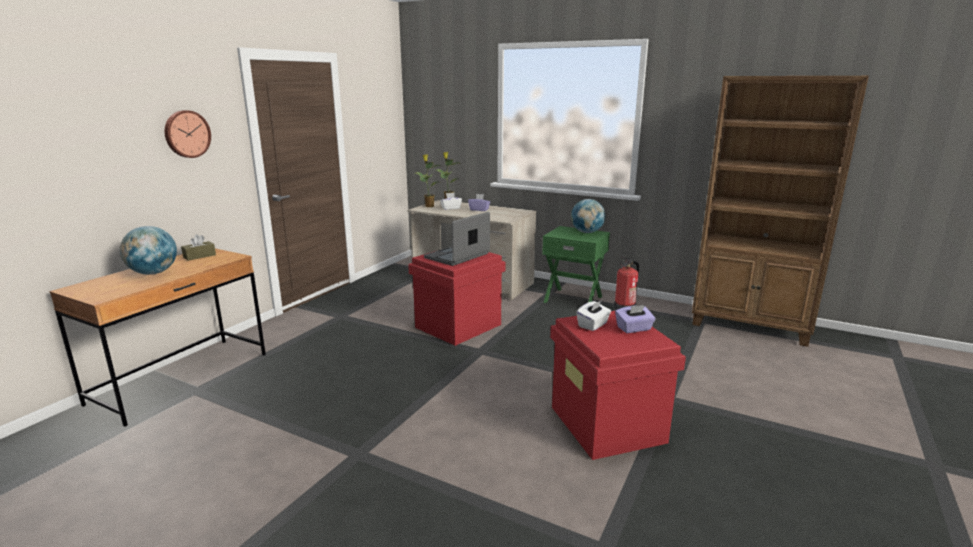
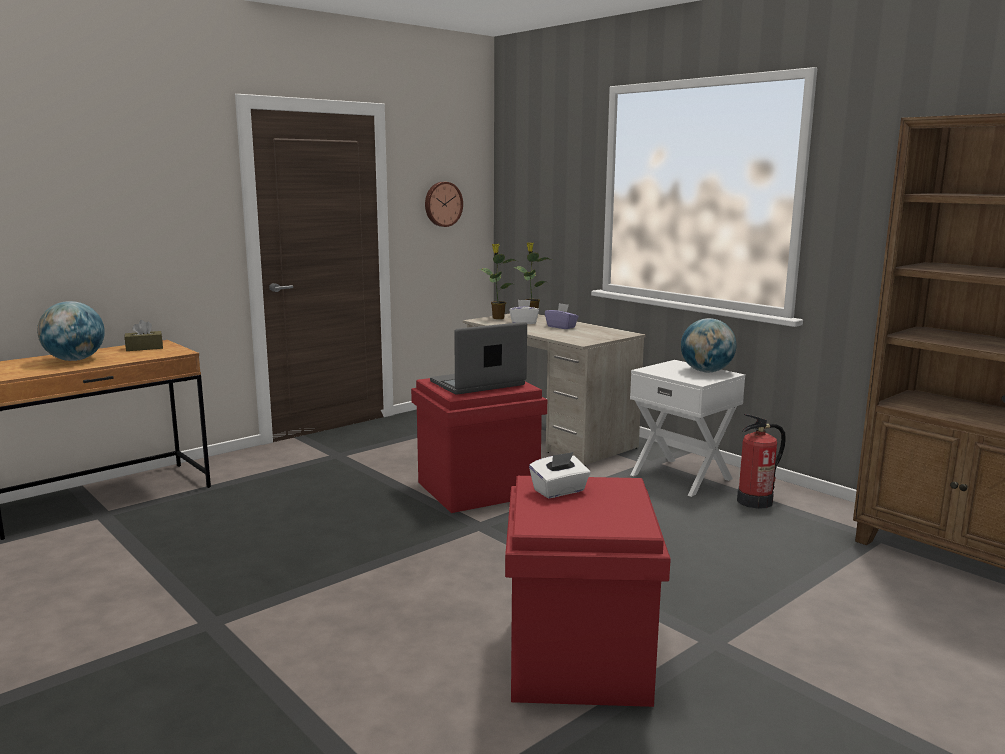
camera: 20 degrees right, 5 degrees down
wall clock [165,110,211,158] -> wall clock moved to [425,182,463,227]
green nightstand [542,226,610,303] -> white nightstand [630,360,745,497]
purple tissue box [615,305,656,333] -> none

